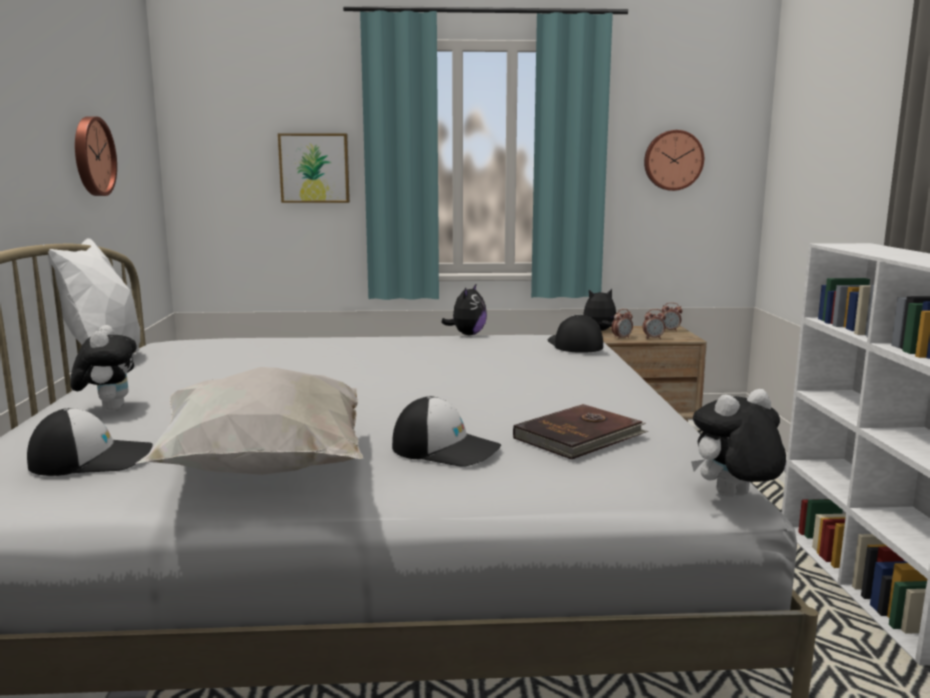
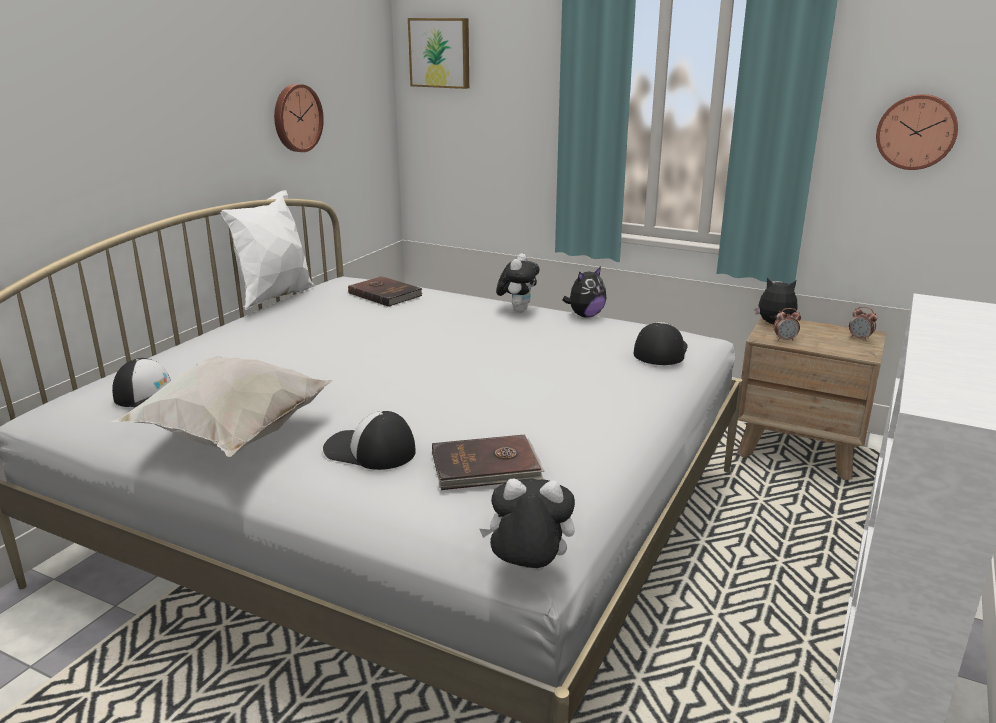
camera: 30 degrees right, 10 degrees up
plush toy [70,325,137,412] -> plush toy moved to [496,253,540,312]
picture [278,133,350,203] -> picture moved to [408,18,469,89]
cap [392,396,501,467] -> cap turned 150 degrees clockwise [323,411,416,470]
alarm clock [642,309,666,339] -> none
none -> brown book [348,276,423,307]

